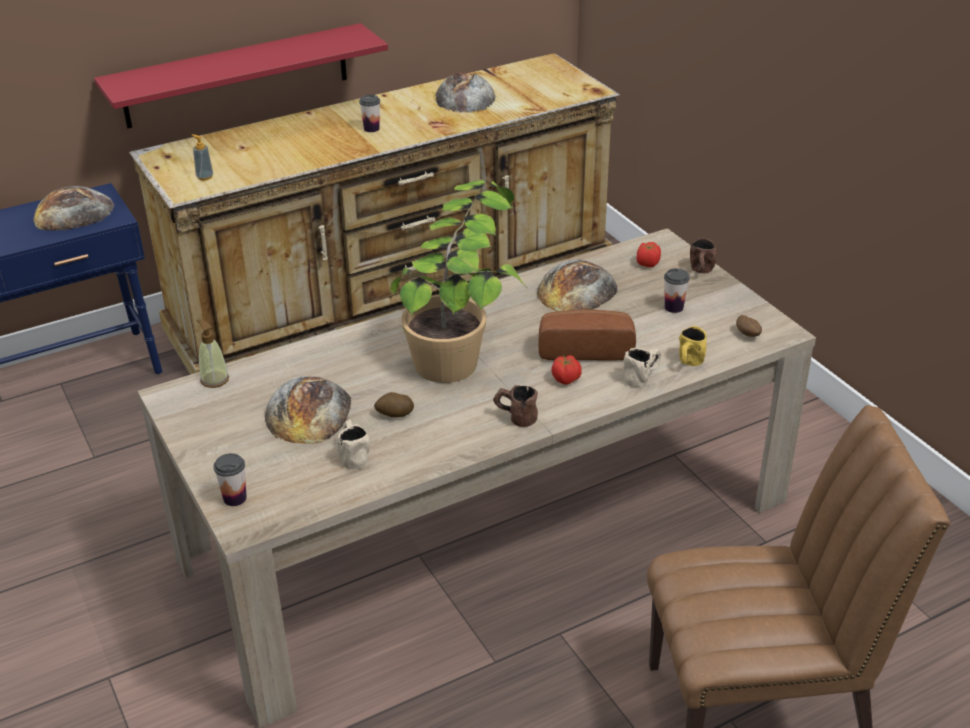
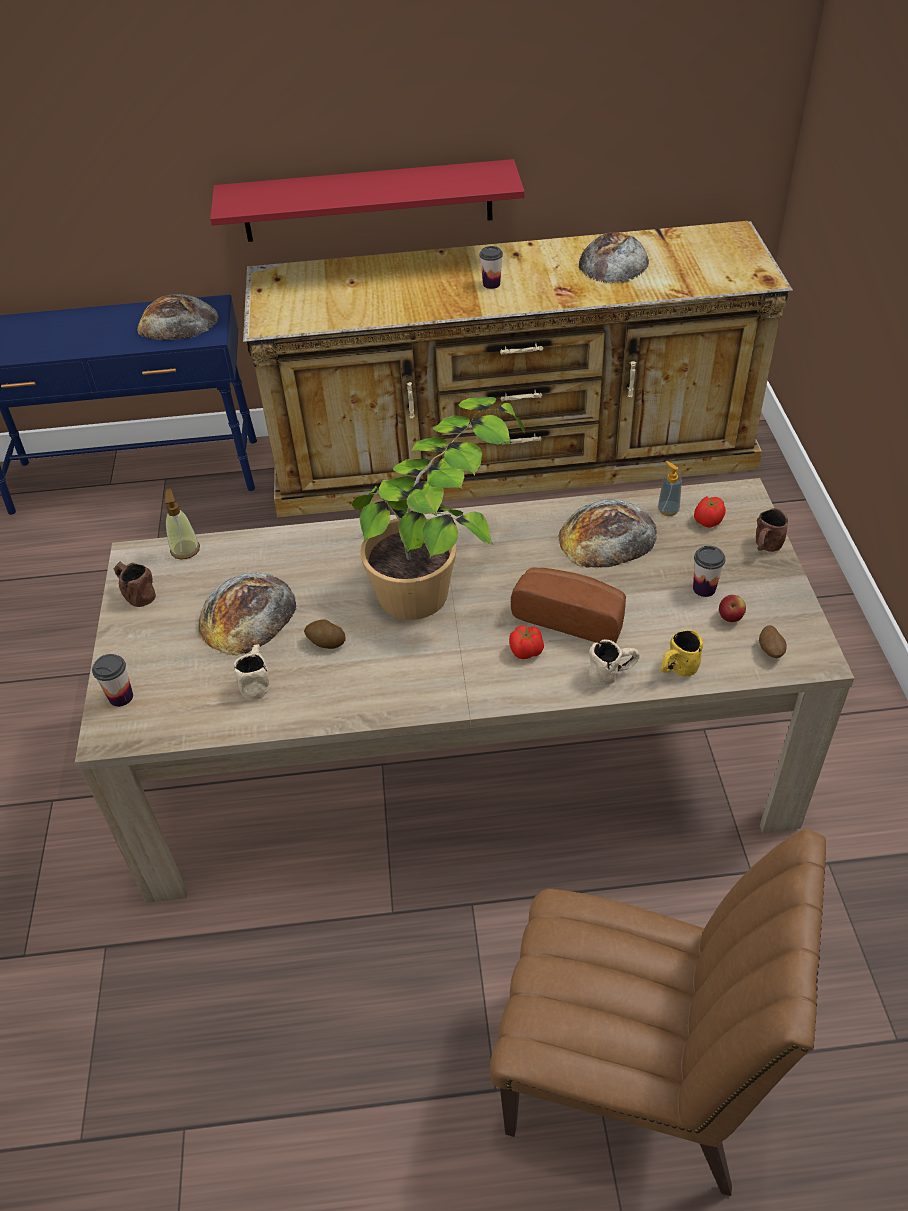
camera: 25 degrees right, 10 degrees up
soap dispenser [191,134,213,181] -> soap dispenser moved to [658,461,682,516]
brown mug [493,385,538,427] -> brown mug moved to [113,562,156,607]
none -> apple [719,595,746,622]

